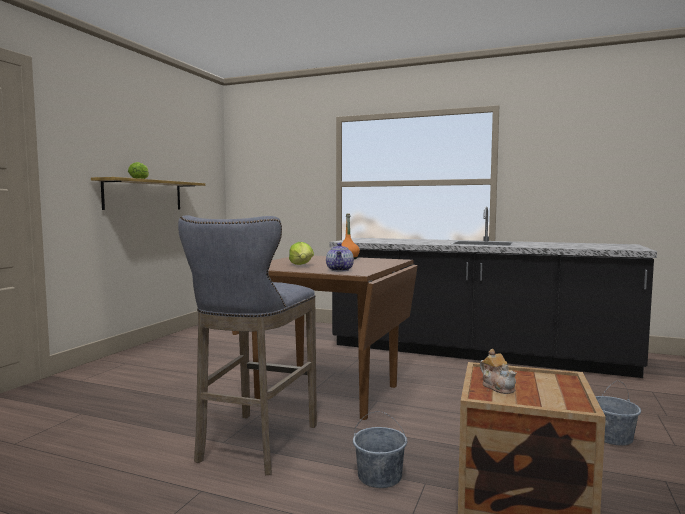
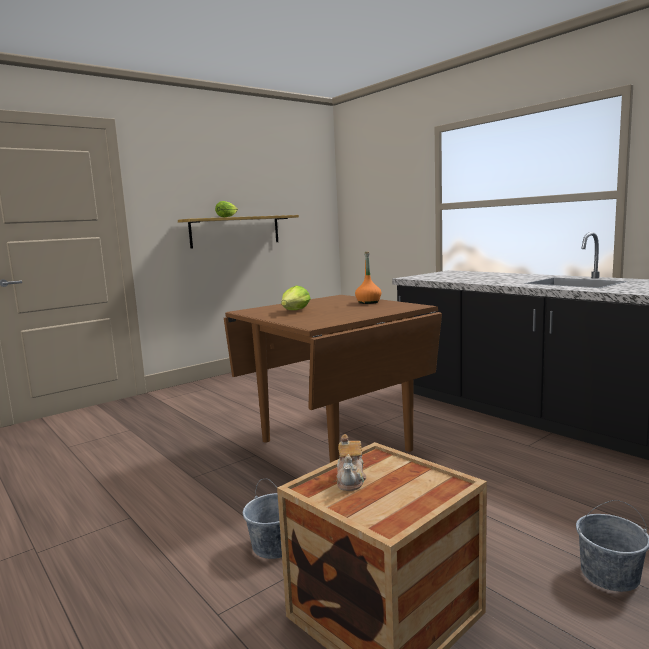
camera: 30 degrees right, 5 degrees up
grey stool [178,215,317,475] -> none
teapot [326,243,354,271] -> none

